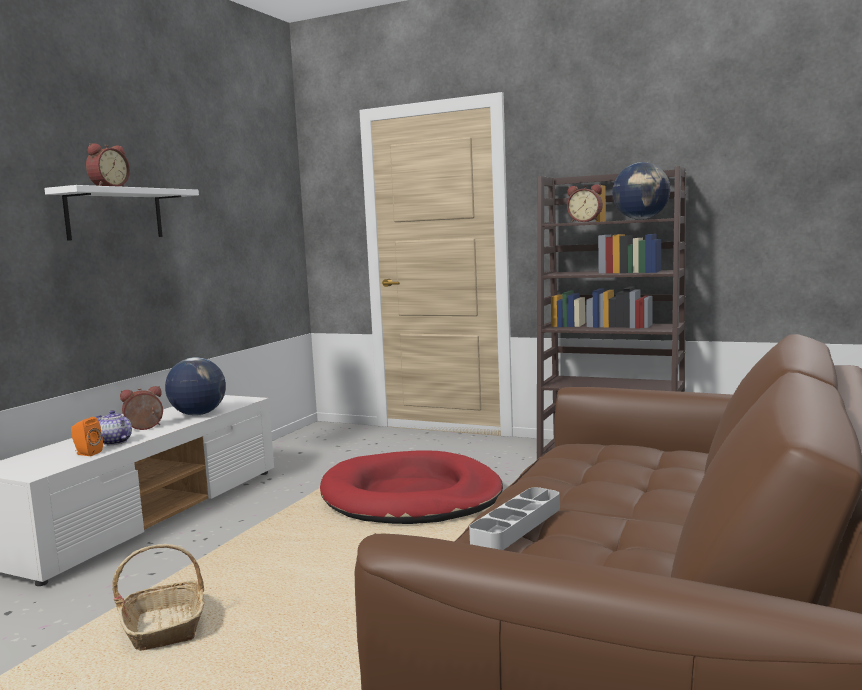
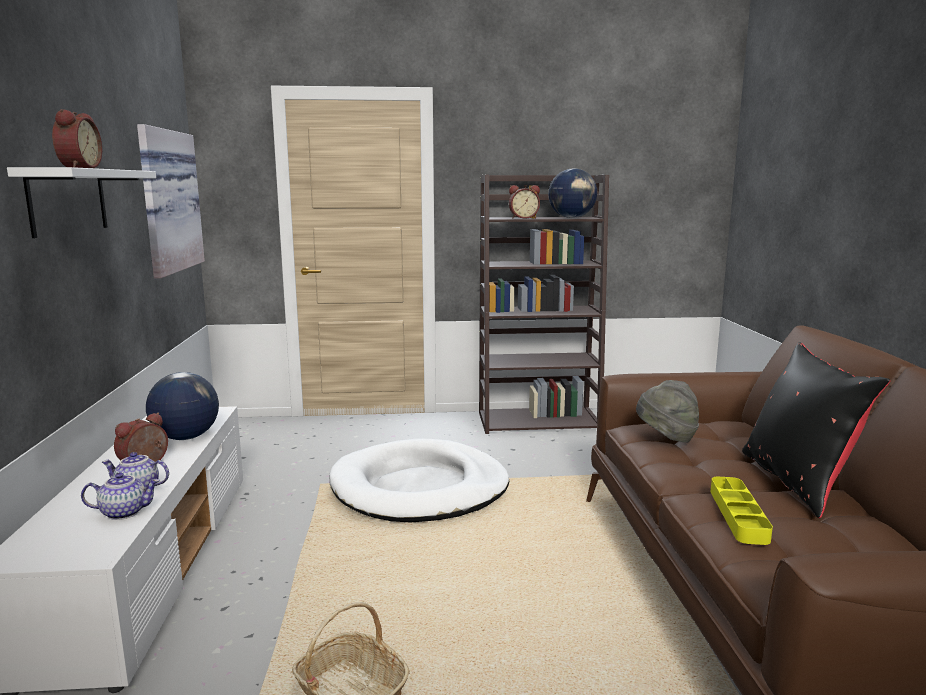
camera: 30 degrees left, 5 degrees up
orange speaker [71,417,103,456] -> teapot [81,472,160,520]
red dog bed [320,450,503,524] -> white dog bed [329,439,509,522]
grey tray [469,487,560,550] -> yellow tray [711,477,773,545]
none -> picture [137,124,205,279]
none -> grey hat [636,380,699,443]
none -> black pillow [742,342,890,518]

